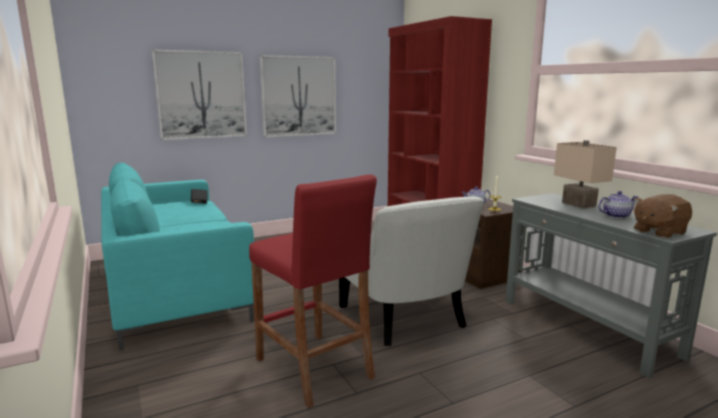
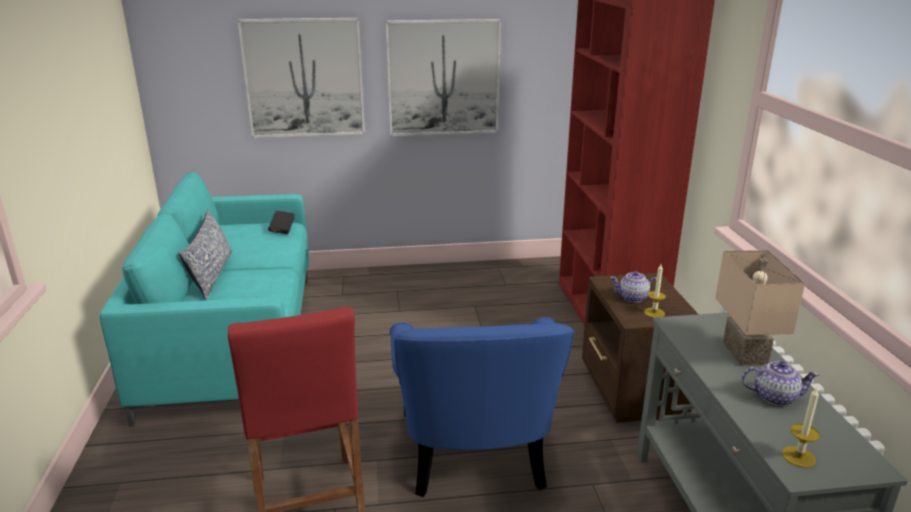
camera: 20 degrees right, 10 degrees up
white armchair [339,197,484,346] -> blue armchair [390,317,574,497]
brown plush toy [634,194,692,238] -> candle [782,387,820,468]
none -> pillow [179,210,232,300]

